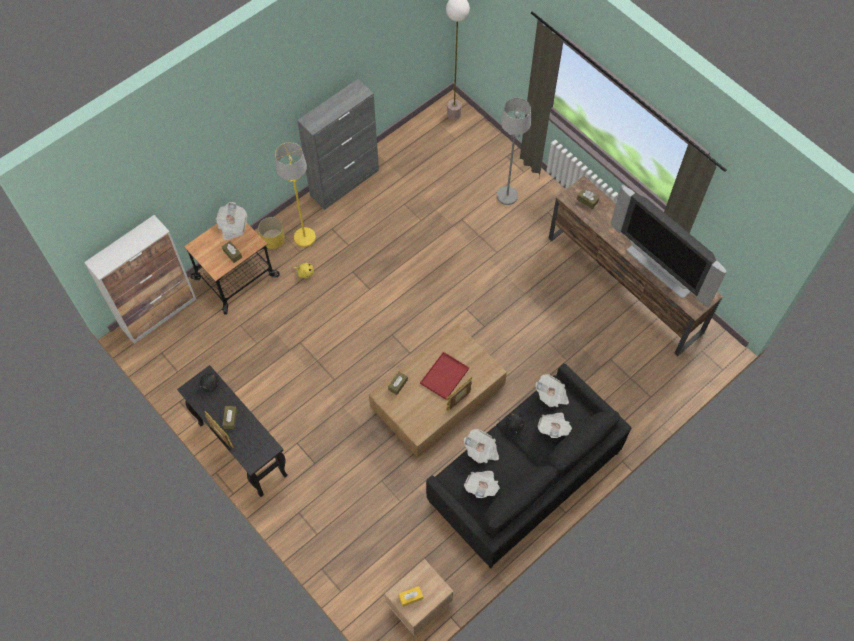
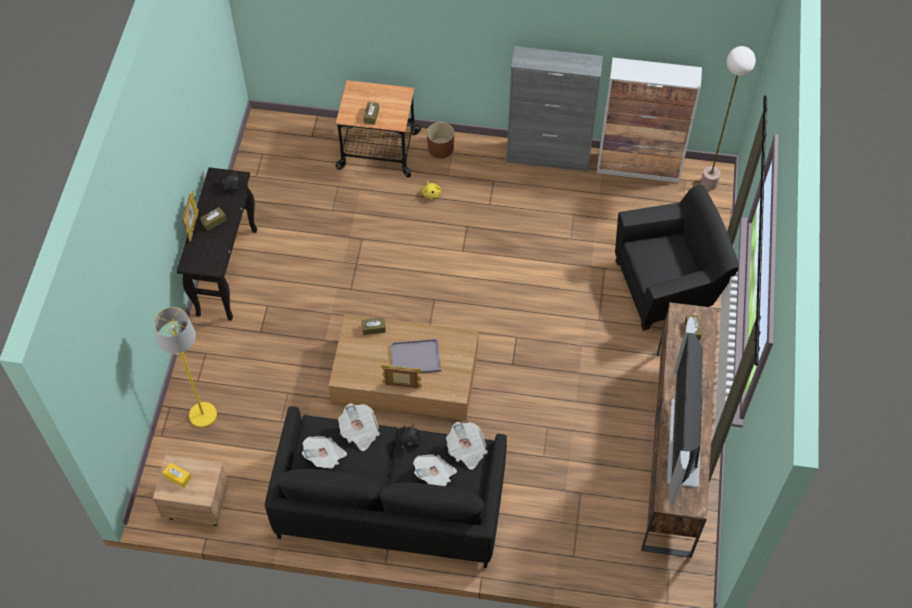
camera: 50 degrees right, 5 degrees down
cabinet [84,215,196,344] -> cabinet moved to [597,58,702,183]
newspaper [216,202,247,240] -> none
yellow planter [258,217,285,249] -> brown planter [427,122,454,158]
yellow floor lamp [275,142,316,247] -> yellow floor lamp moved to [154,307,217,428]
red tray [420,352,469,400] -> grey tray [391,339,441,373]
grey floor lamp [497,98,531,205] -> black armchair [615,185,738,331]

